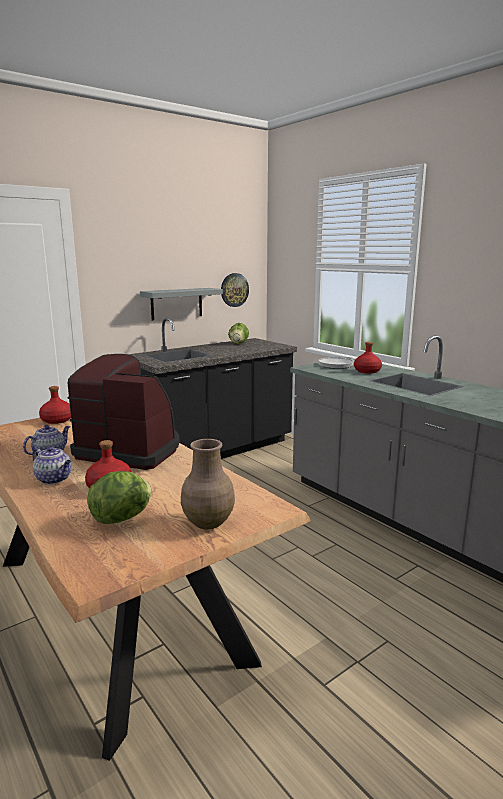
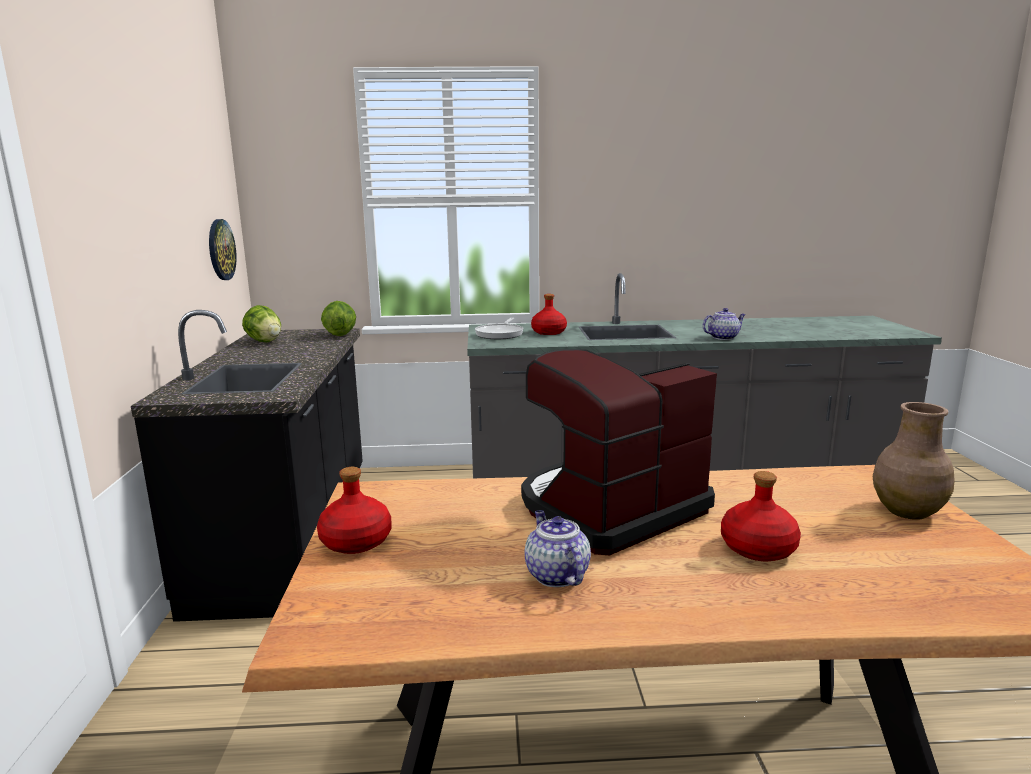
camera: 55 degrees left, 0 degrees up
teapot [32,446,72,484] -> teapot moved to [702,308,746,340]
lettuce [87,471,151,524] -> lettuce moved to [321,301,356,336]
grey shelf [140,288,223,320] -> none

